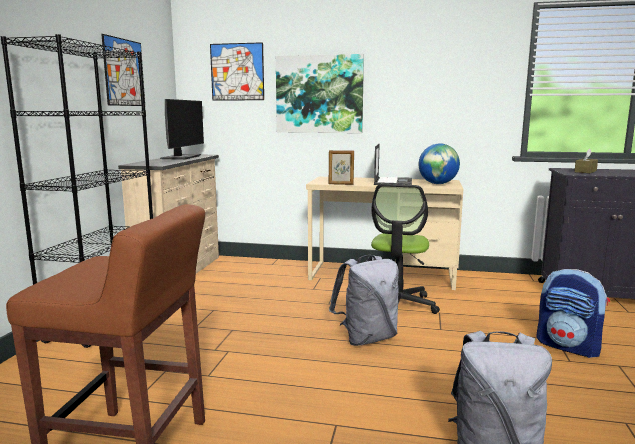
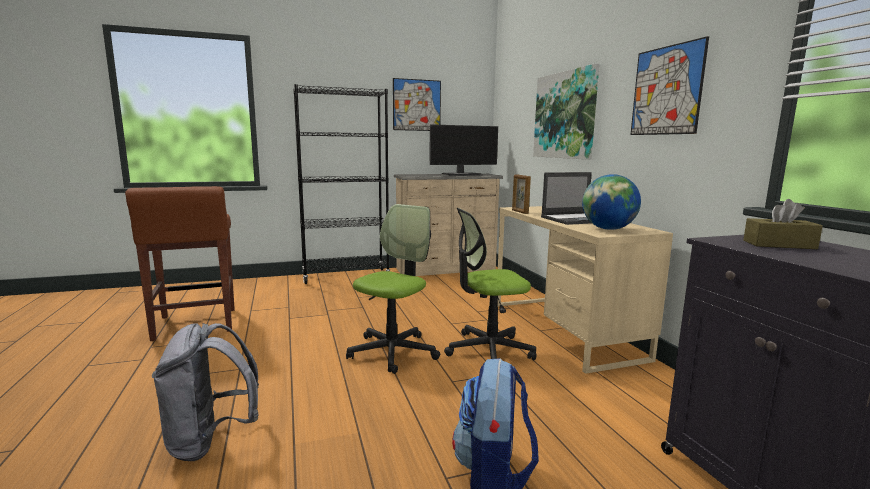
camera: 60 degrees right, 0 degrees up
picture [210,42,264,101] -> picture moved to [631,36,709,135]
grey backpack [329,255,399,346] -> office chair [346,204,440,374]

